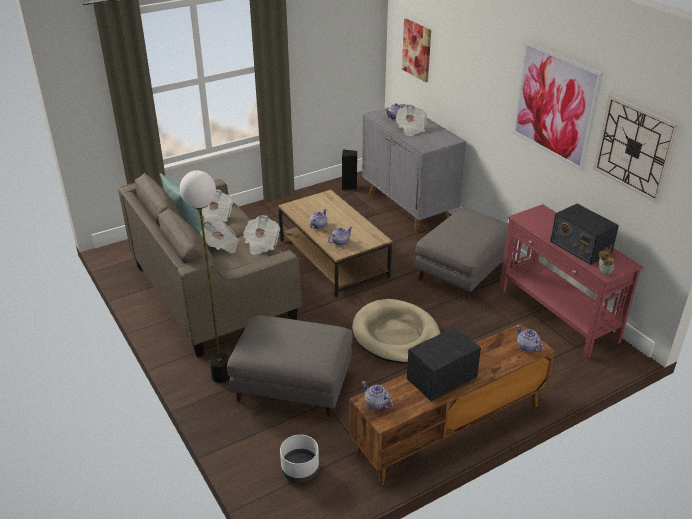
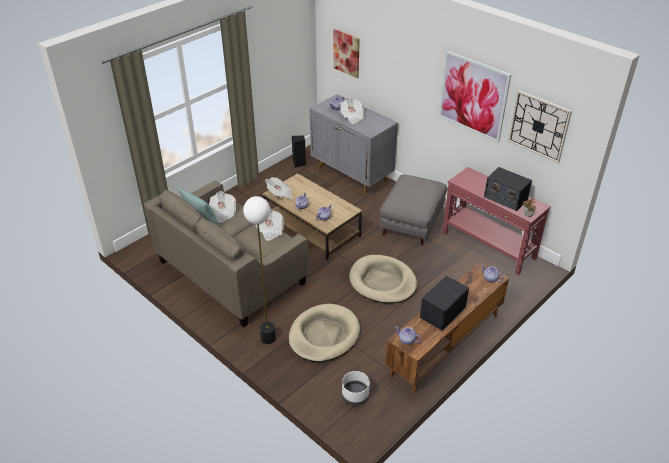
camera: 15 degrees left, 5 degrees up
newspaper [200,221,240,253] -> newspaper moved to [265,177,292,199]
grey ottoman [227,315,353,417] -> beige dog bed [289,304,360,362]

